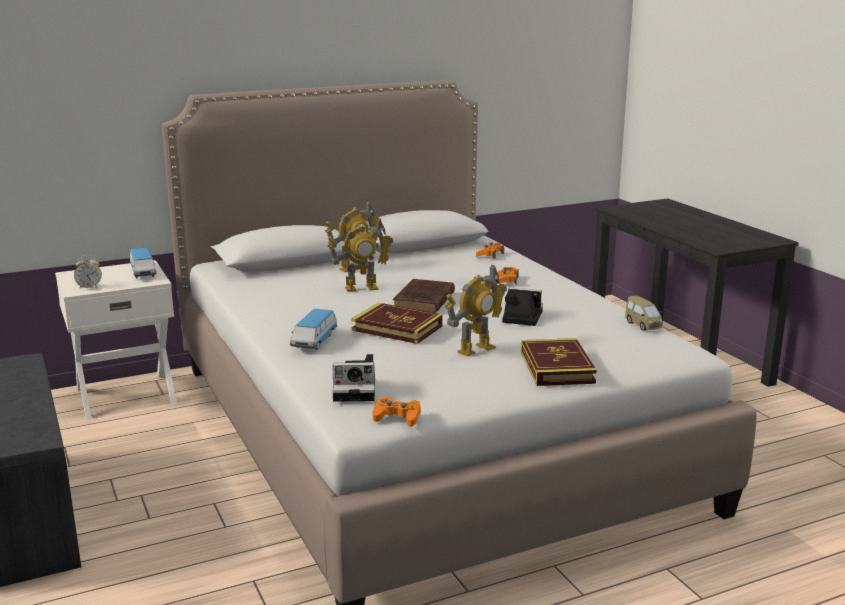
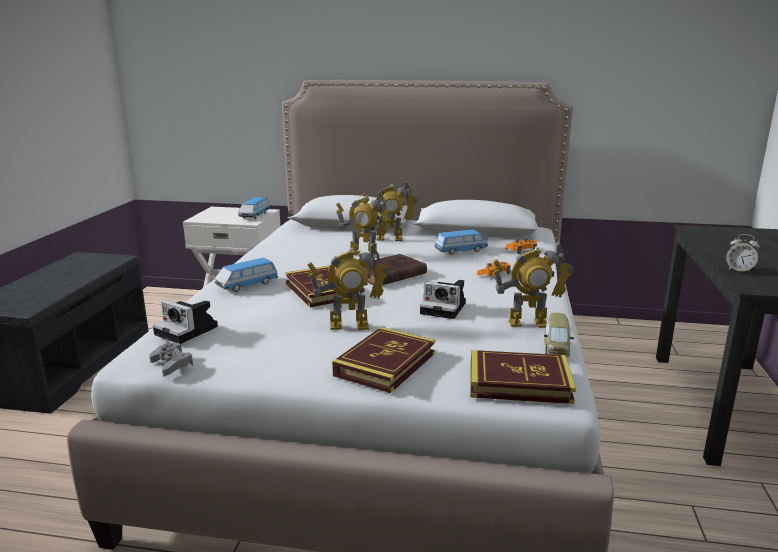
camera: 35 degrees right, 0 degrees up
alarm clock [74,255,102,289] -> alarm clock moved to [726,234,760,273]
orange game controller [373,397,421,427] -> grey game controller [149,342,193,377]
camera [502,287,543,326] -> camera turned 150 degrees clockwise [420,280,466,319]
none -> toy car [435,230,488,255]
none -> book [471,350,576,404]
none -> toy robot [492,241,574,328]

